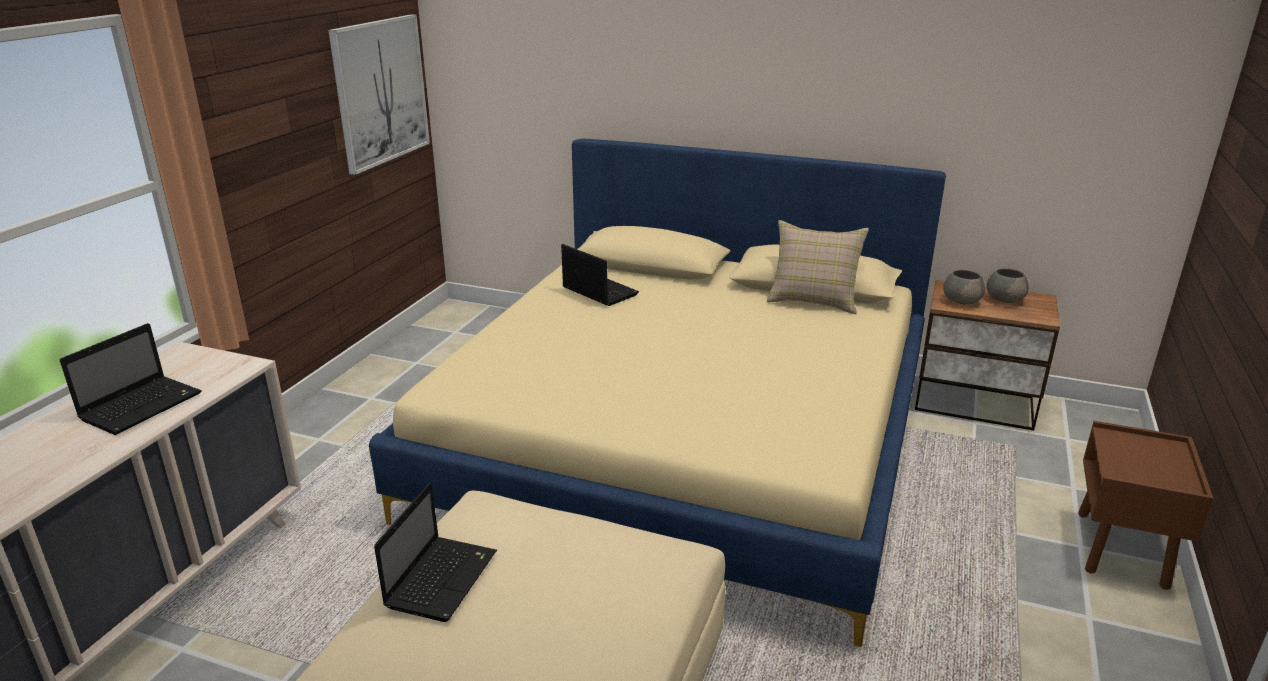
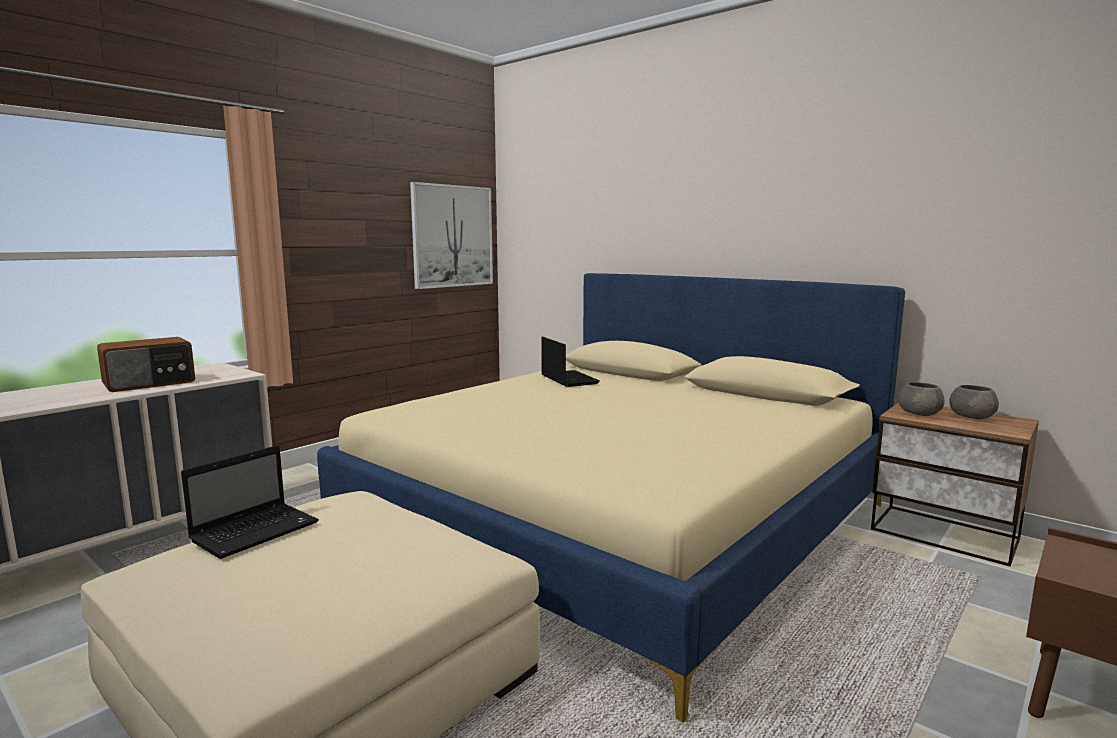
camera: 20 degrees right, 15 degrees down
laptop [60,323,202,435] -> radio [97,337,195,392]
beige pillow [767,220,869,314] -> none

